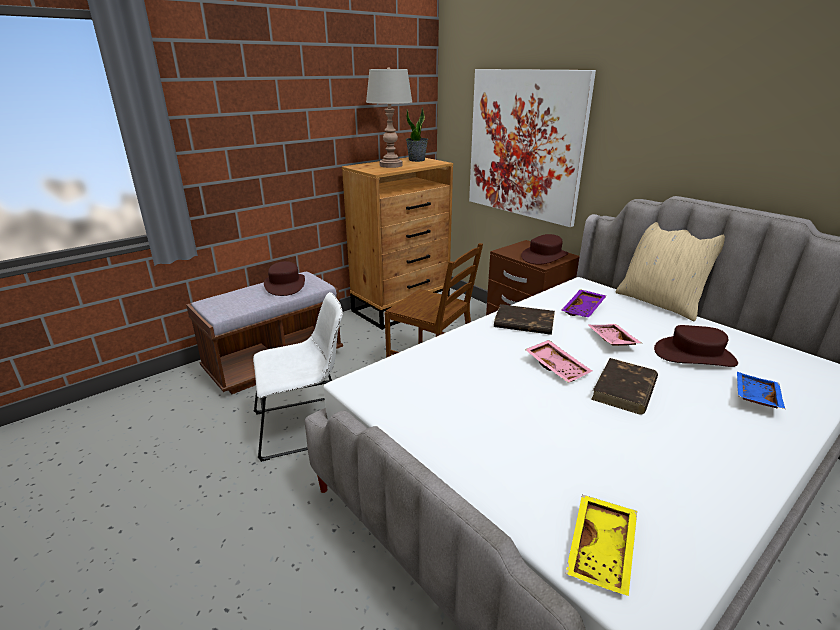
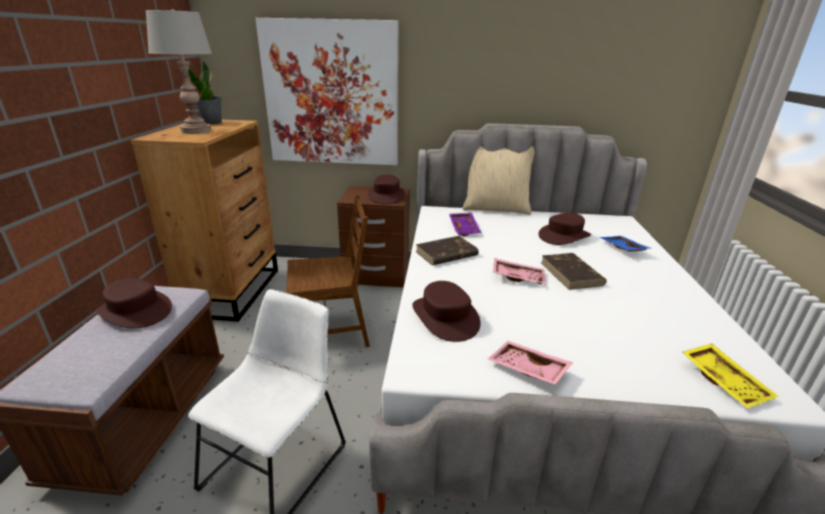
camera: 45 degrees left, 0 degrees up
pink tray [587,324,642,346] -> pink tray moved to [488,341,573,385]
none -> brown hat [412,281,481,342]

